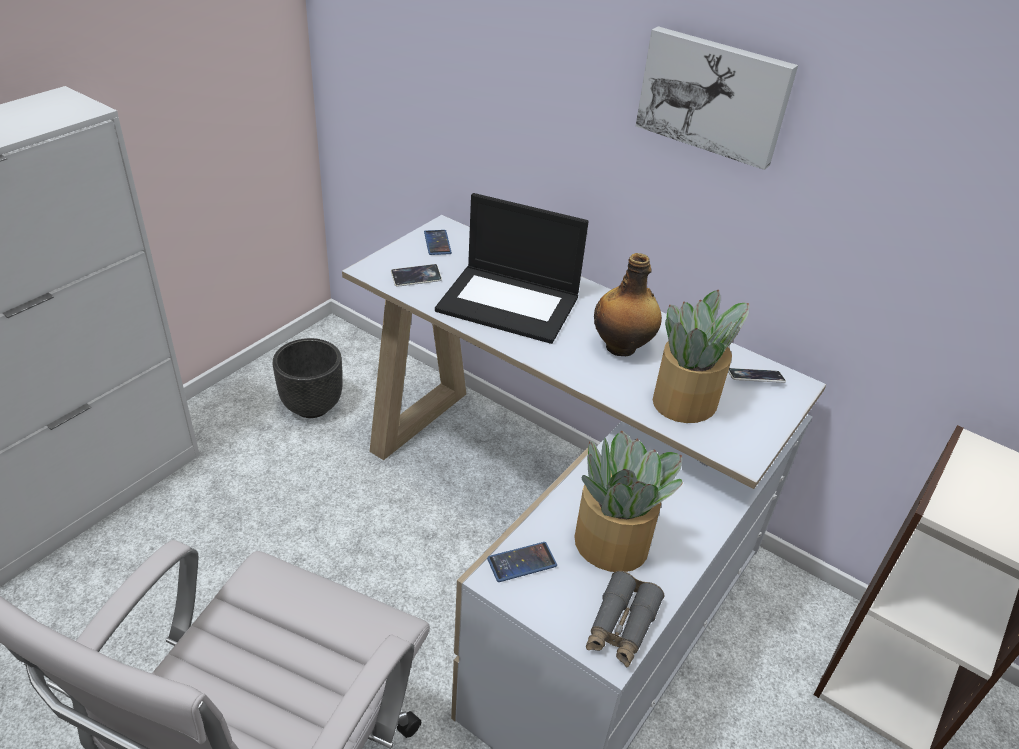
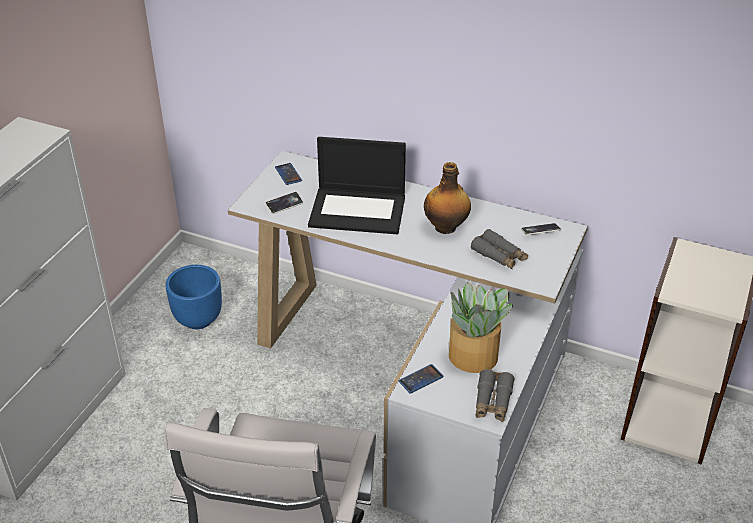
camera: 10 degrees left, 0 degrees up
black planter [273,338,343,418] -> blue planter [165,265,222,329]
picture [636,26,798,170] -> none
potted plant [653,290,749,423] -> grey binoculars [471,229,528,269]

